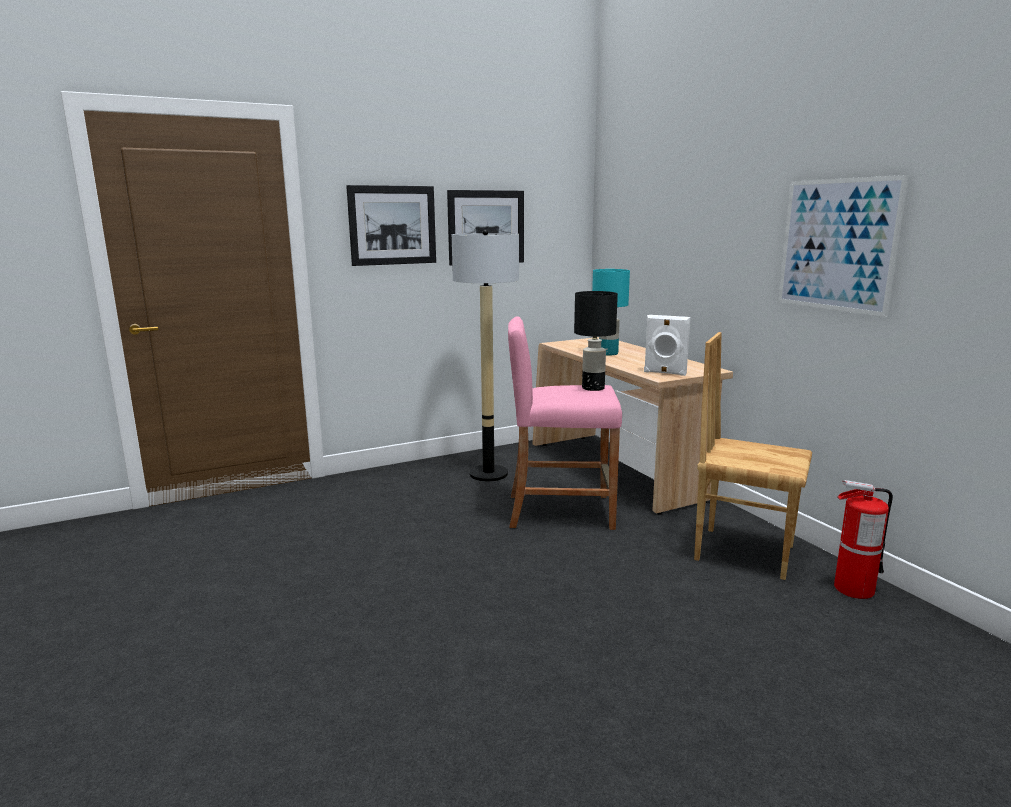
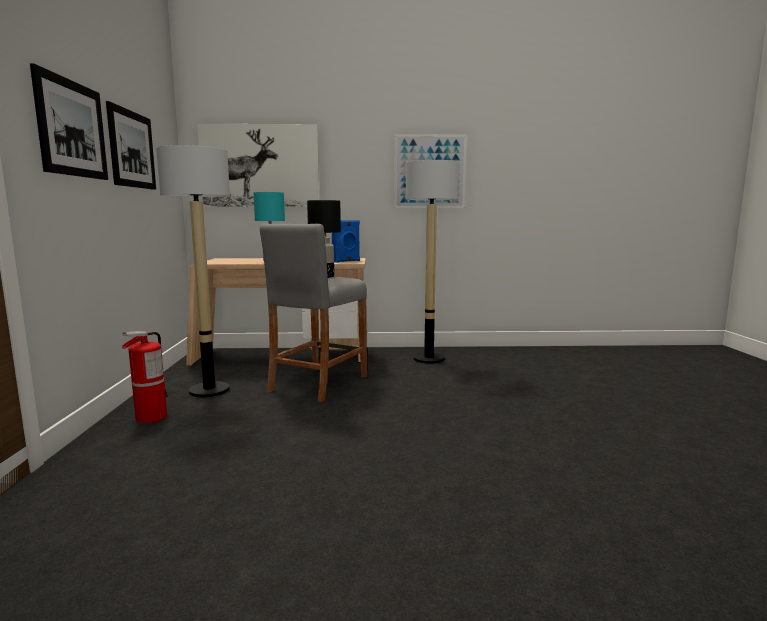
camera: 65 degrees left, 5 degrees down
pink stool [508,316,622,530] -> grey stool [260,223,367,402]
white speaker [644,315,691,376] -> blue speaker [332,220,360,263]
brown chair [694,332,812,580] -> floor lamp [406,159,460,364]
fire extinguisher [834,480,893,599] -> fire extinguisher moved to [122,331,168,423]
none -> picture [197,124,319,207]

